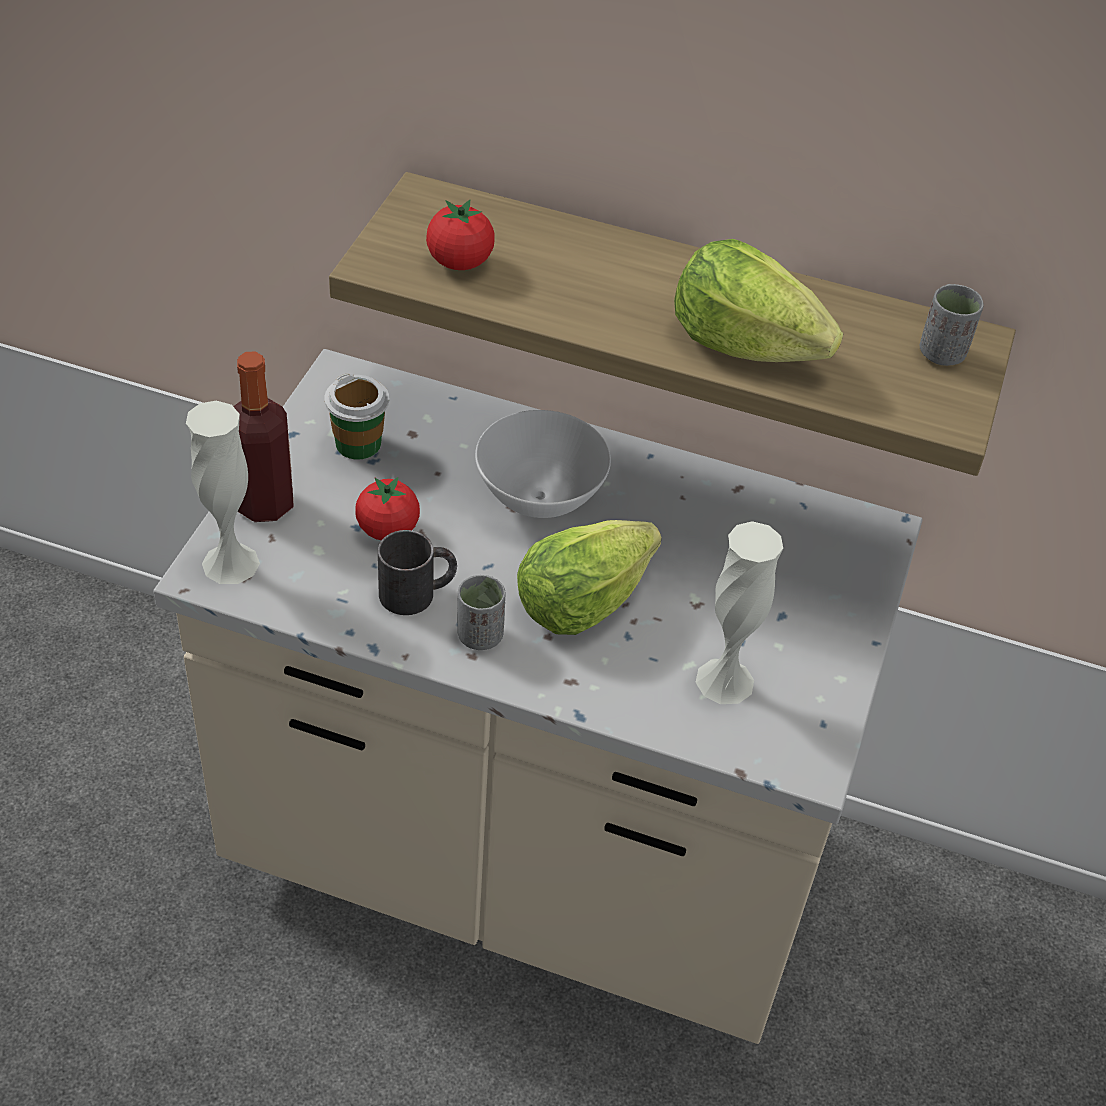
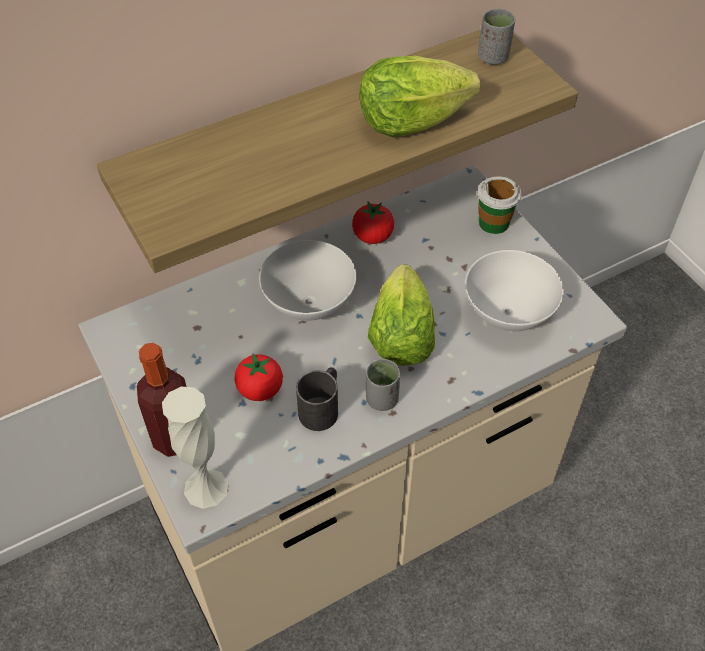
camera: 45 degrees left, 5 degrees up
cup [325,373,389,460] -> cup moved to [477,176,522,234]
tomato [426,200,495,270] -> tomato moved to [352,201,394,244]
white vase [695,521,783,704] -> white bowl [465,250,564,331]

